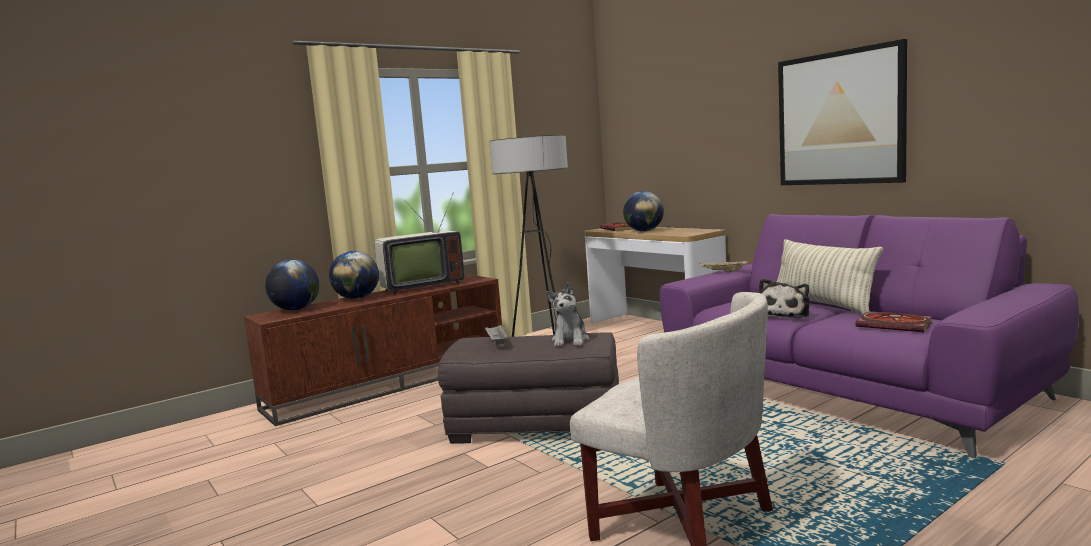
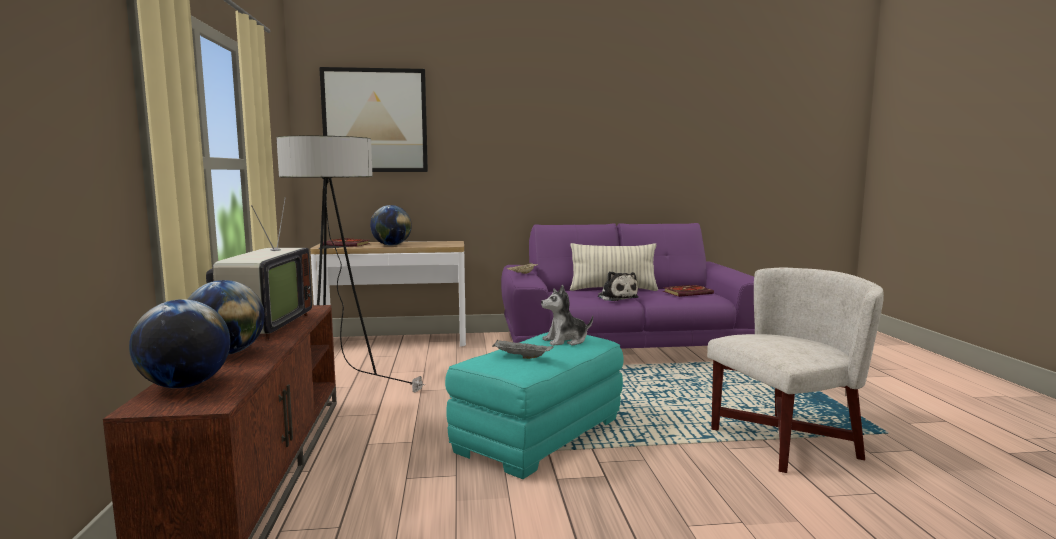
camera: 60 degrees left, 0 degrees up
grey ottoman [438,332,619,444] -> turquoise ottoman [445,332,624,479]
plush toy [547,283,589,346] -> plush toy turned 120 degrees clockwise [541,285,593,346]
picture [778,39,907,185] -> picture moved to [319,67,428,172]

